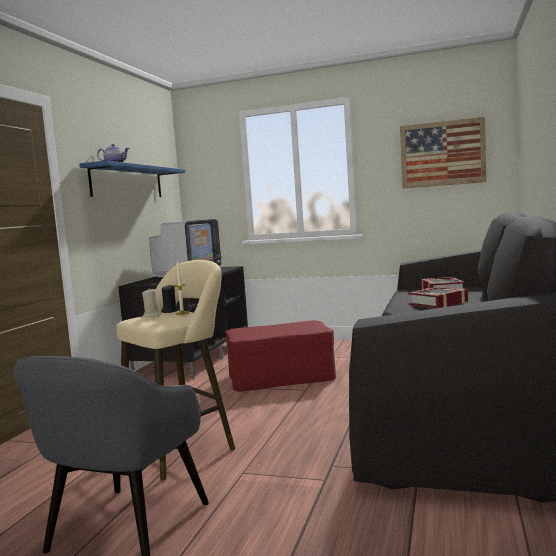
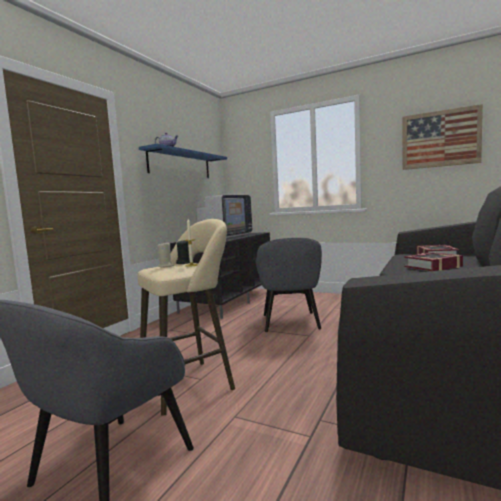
camera: 10 degrees right, 0 degrees up
red ottoman [225,320,336,392] -> grey armchair [256,238,322,332]

